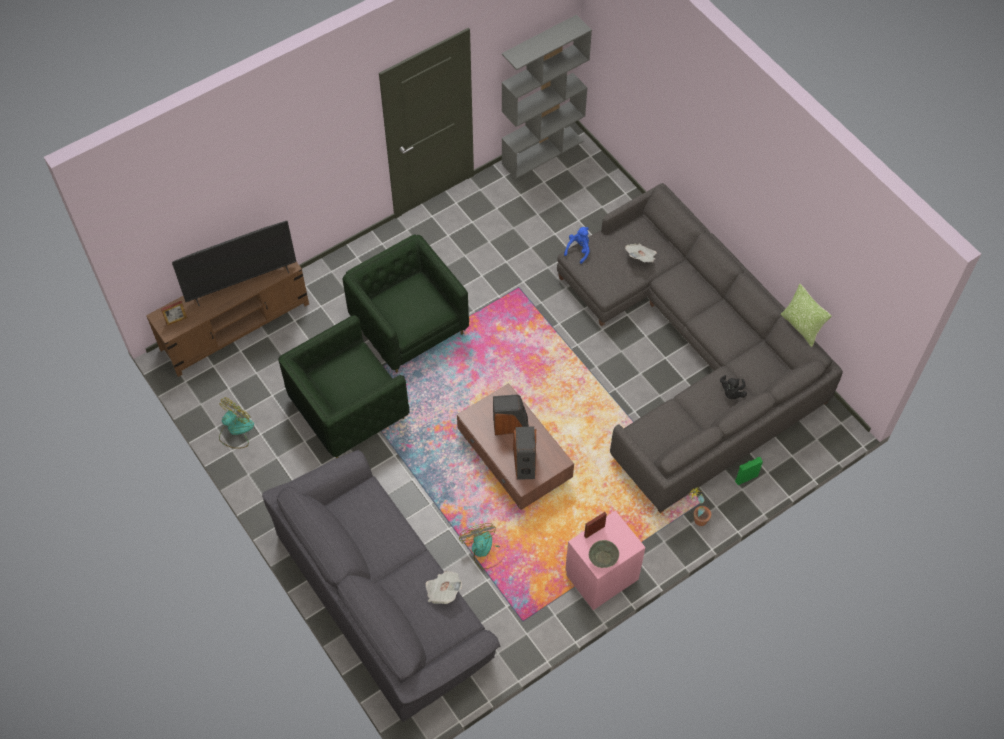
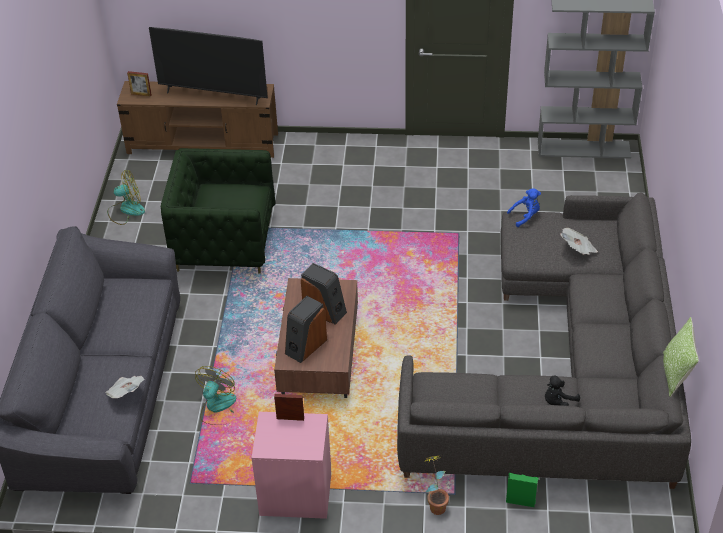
camera: 40 degrees right, 15 degrees down
green armchair [342,234,469,373] -> none
grey bowl [589,540,619,568] -> none

